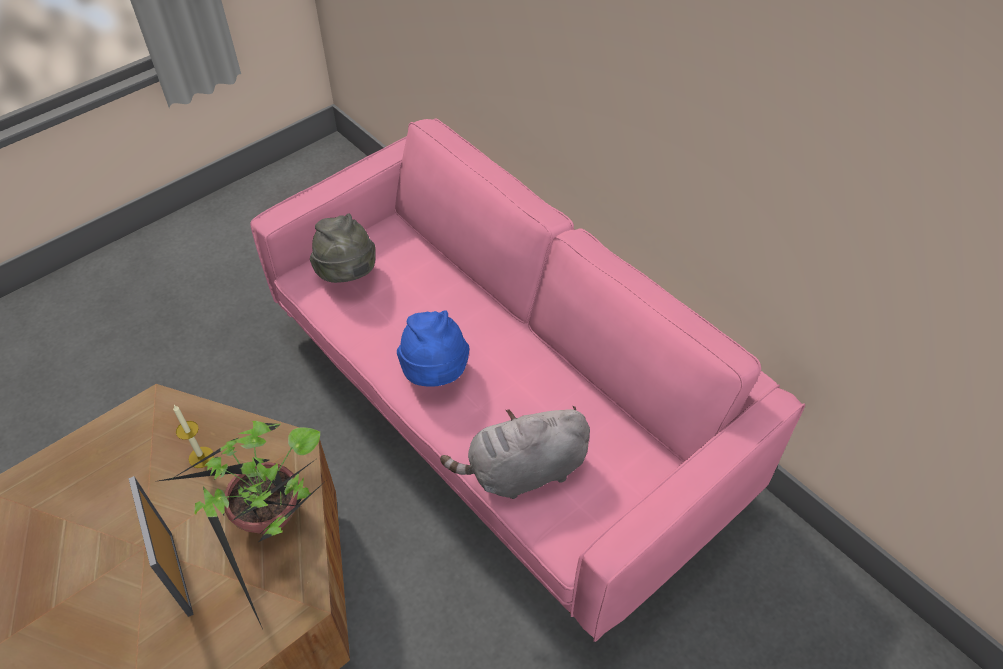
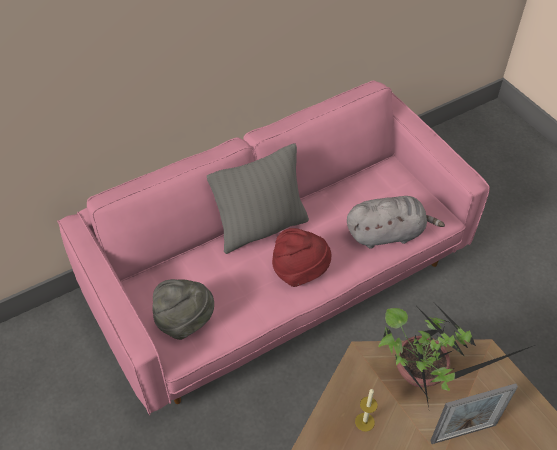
camera: 80 degrees left, 0 degrees up
blue hat [397,310,469,387] -> red hat [272,228,331,287]
grey plush toy [440,406,590,499] -> grey plush toy turned 90 degrees counterclockwise [347,196,445,248]
none -> grey pillow [207,143,309,254]

